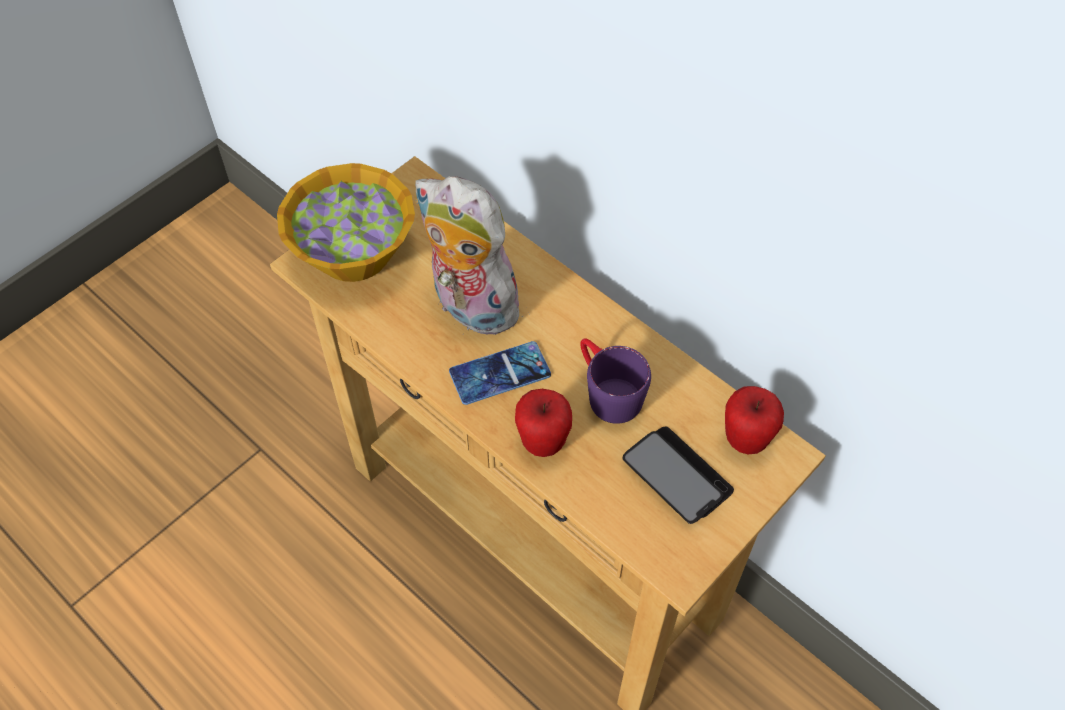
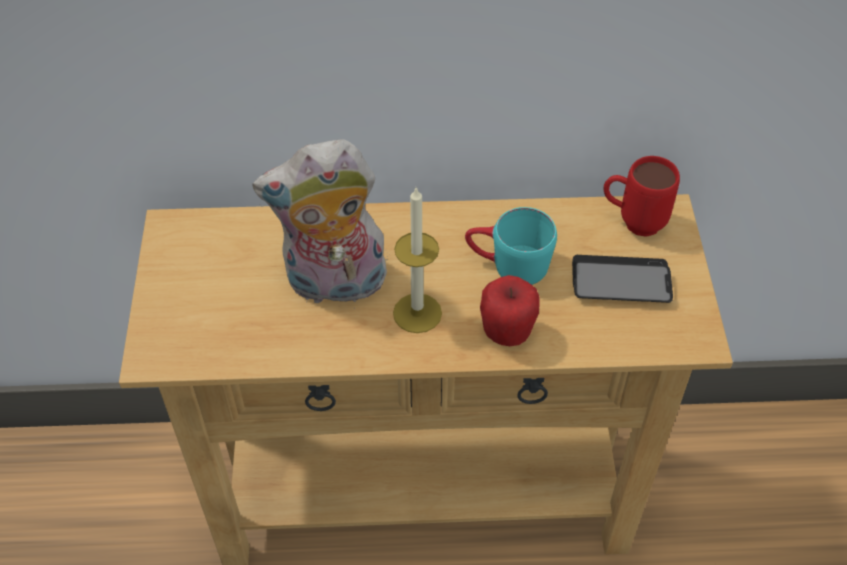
camera: 45 degrees left, 5 degrees down
bowl [277,163,415,282] -> none
phone [449,341,551,405] -> candle [393,188,442,333]
purple mug [580,338,651,424] -> turquoise mug [465,207,557,285]
apple [725,386,784,454] -> red mug [603,156,680,237]

